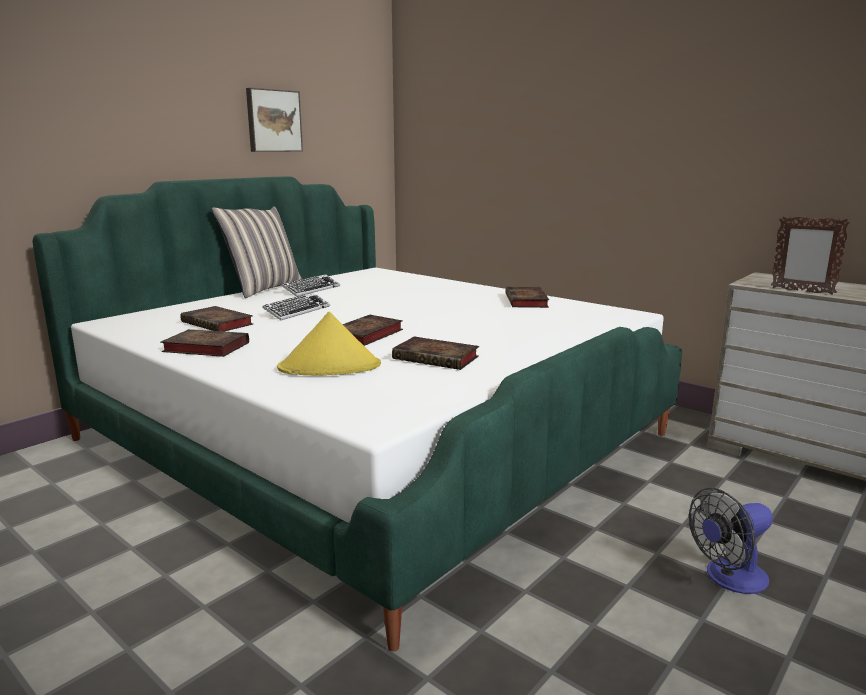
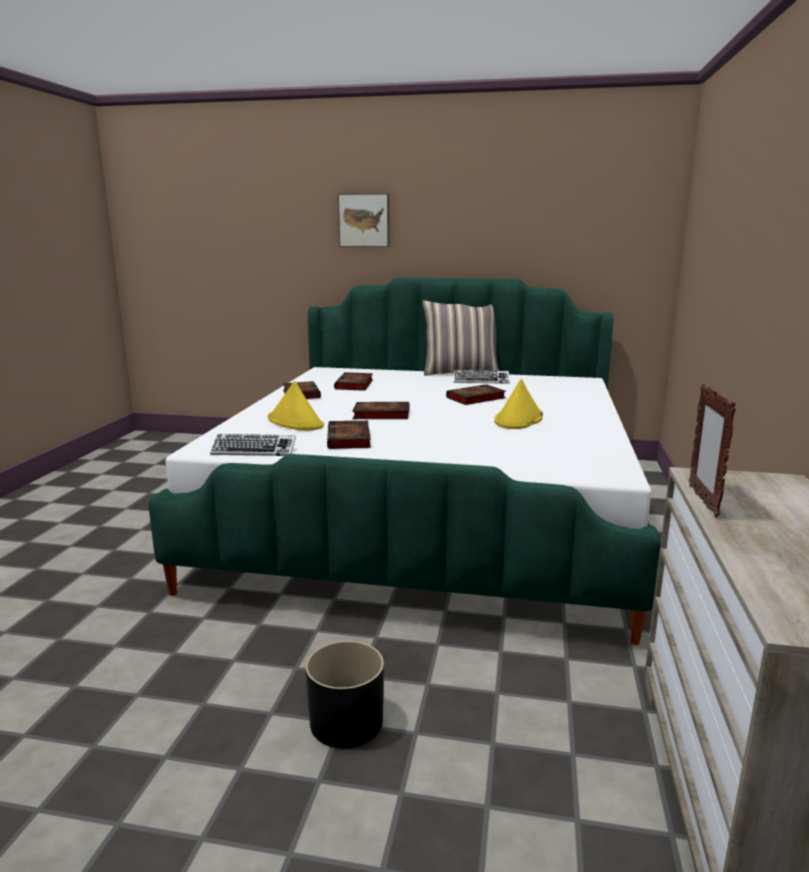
camera: 60 degrees right, 0 degrees up
picture [246,88,303,152] -> picture moved to [338,193,390,247]
keyboard [262,293,330,320] -> keyboard moved to [210,434,296,456]
book [505,287,549,308] -> book moved to [446,384,506,405]
fan [689,488,773,594] -> black planter [305,641,384,748]
none -> yellow hat [494,379,543,429]

